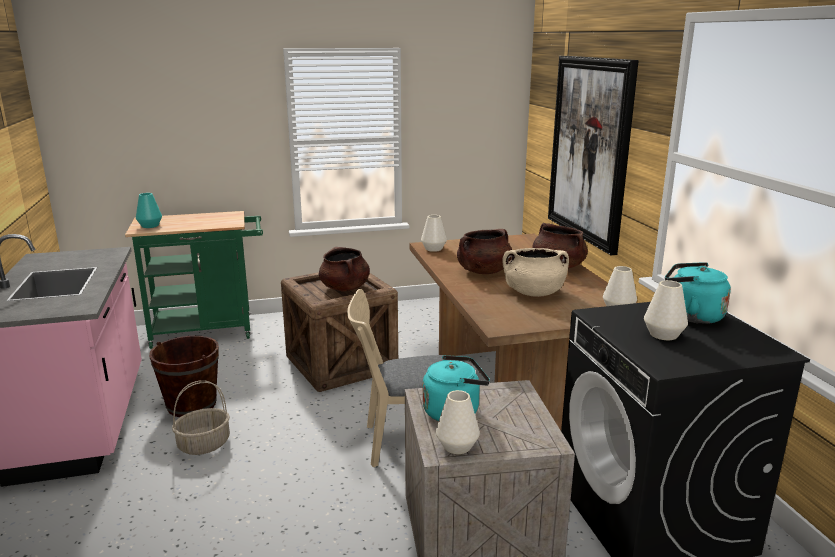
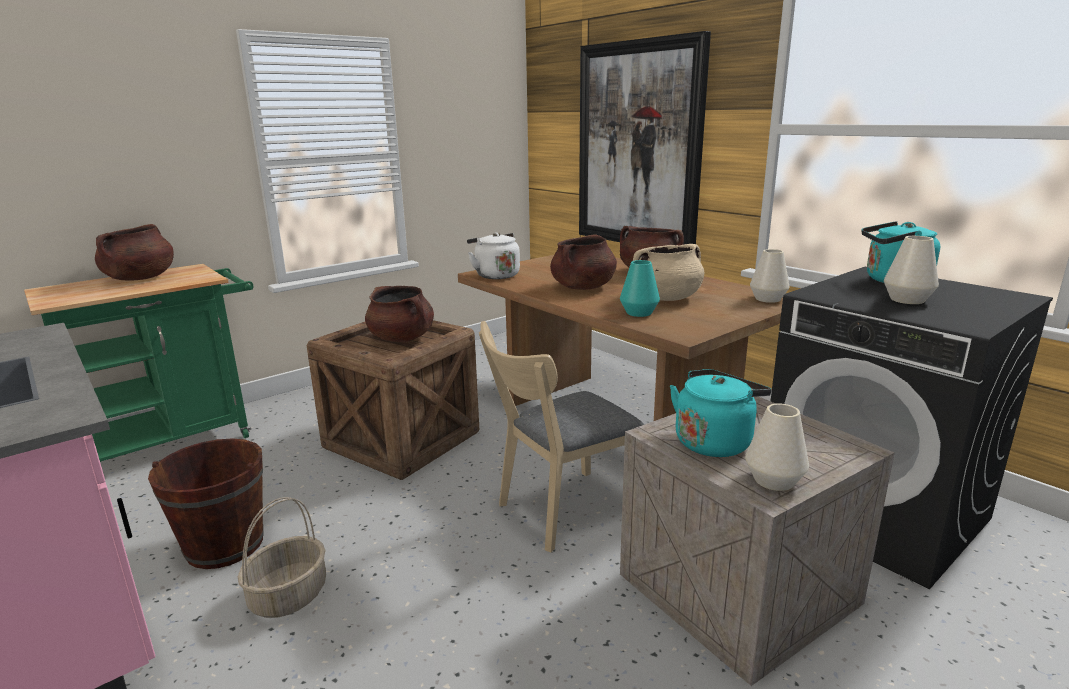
camera: 25 degrees left, 0 degrees up
turquoise vase [136,193,162,228] -> turquoise vase moved to [620,260,660,317]
white vase [421,215,447,252] -> white kettle [467,232,520,279]
none -> brown cooking pot [95,224,174,281]

